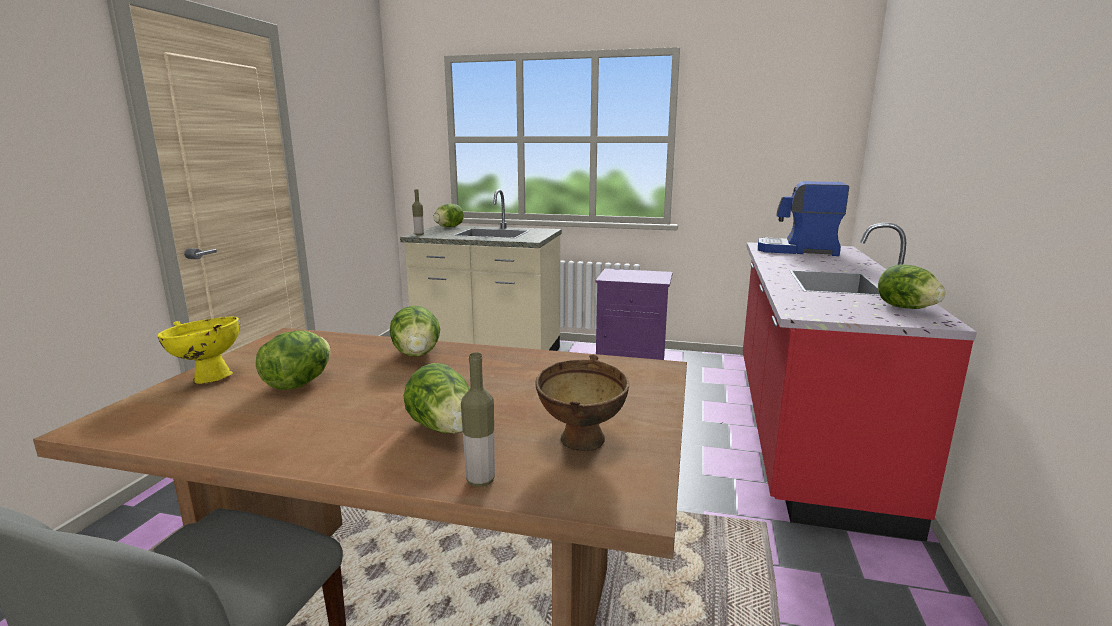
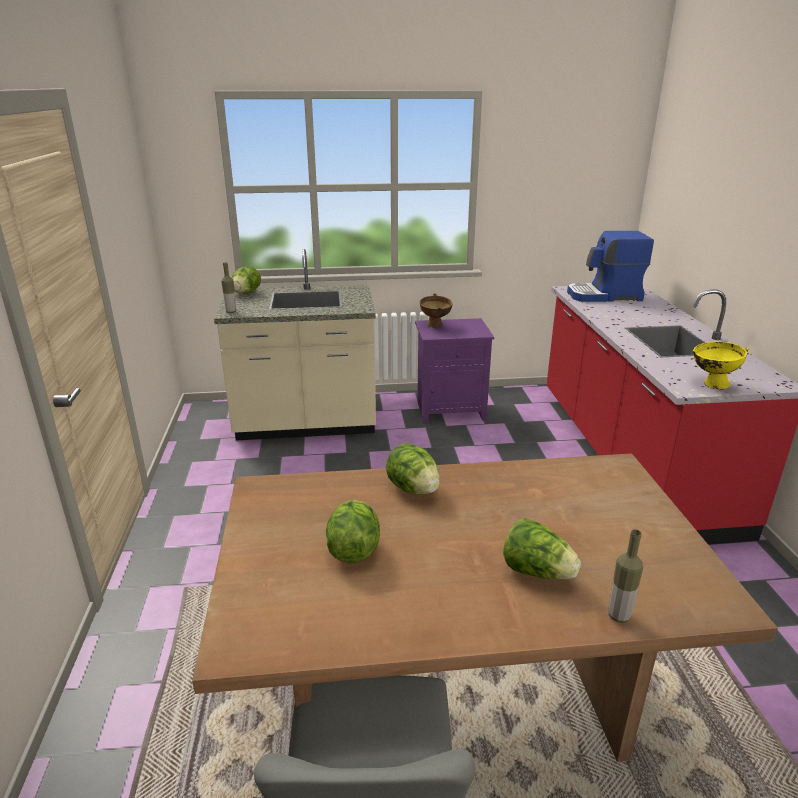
camera: 20 degrees left, 10 degrees up
yellow bowl [157,317,240,384] -> yellow bowl moved to [693,342,749,389]
brown bowl [536,354,629,451] -> brown bowl moved to [420,293,453,328]
lettuce [878,264,946,309] -> none

